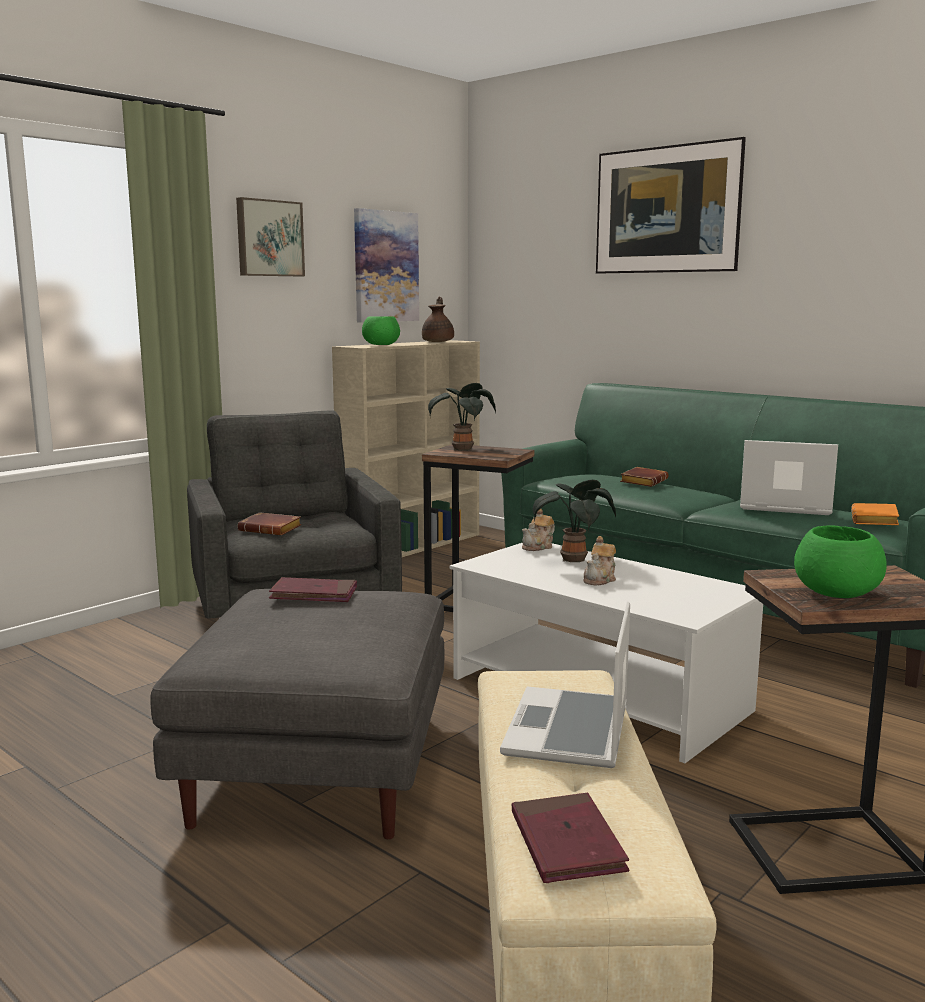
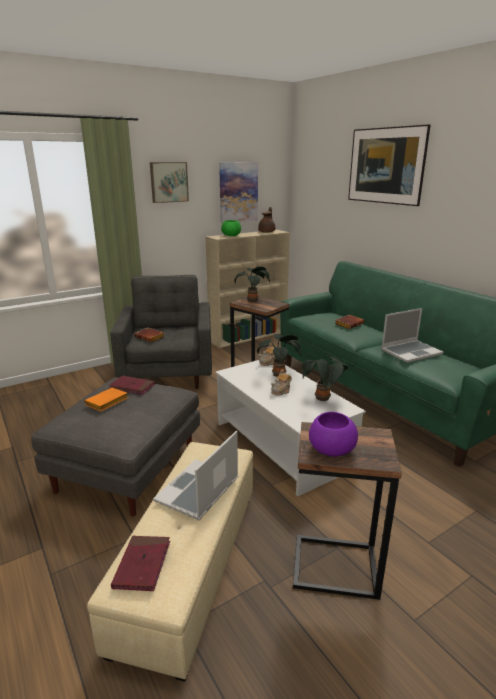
camera: 15 degrees right, 10 degrees up
laptop [740,440,838,515] -> laptop turned 120 degrees clockwise [381,308,443,363]
green bowl [794,525,886,598] -> purple bowl [309,412,358,457]
orange book [851,503,899,525] -> orange book moved to [84,388,128,411]
none -> potted plant [302,357,348,401]

